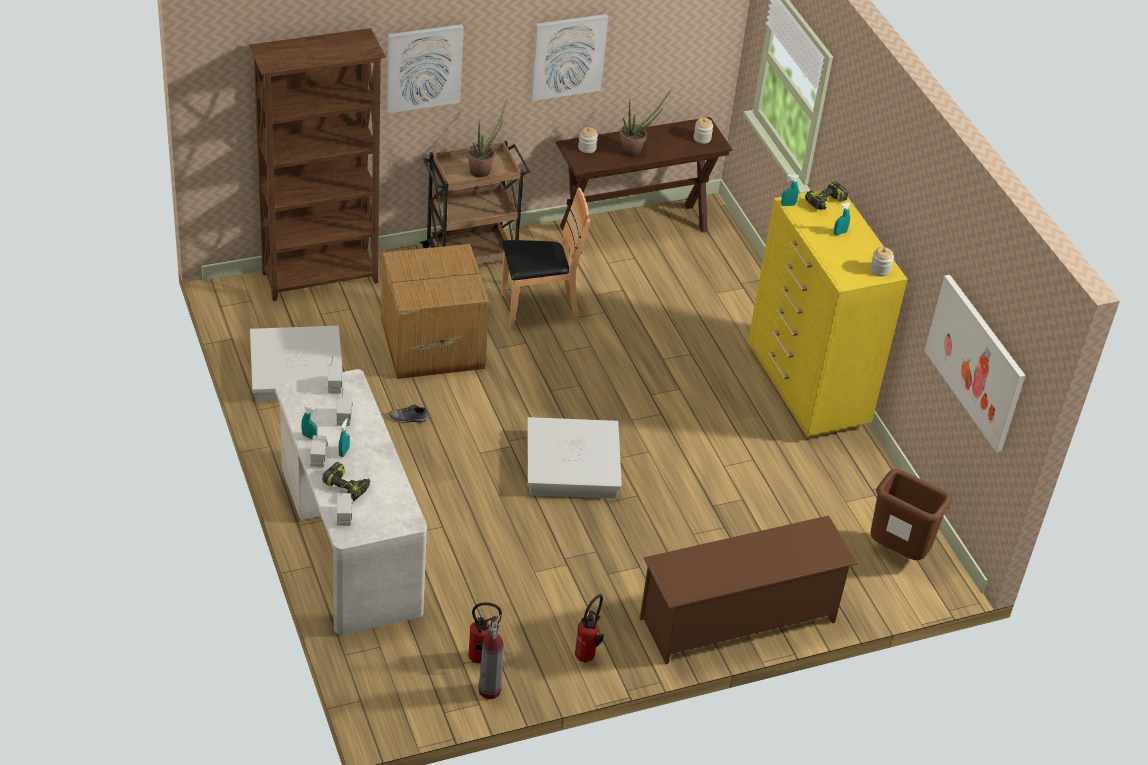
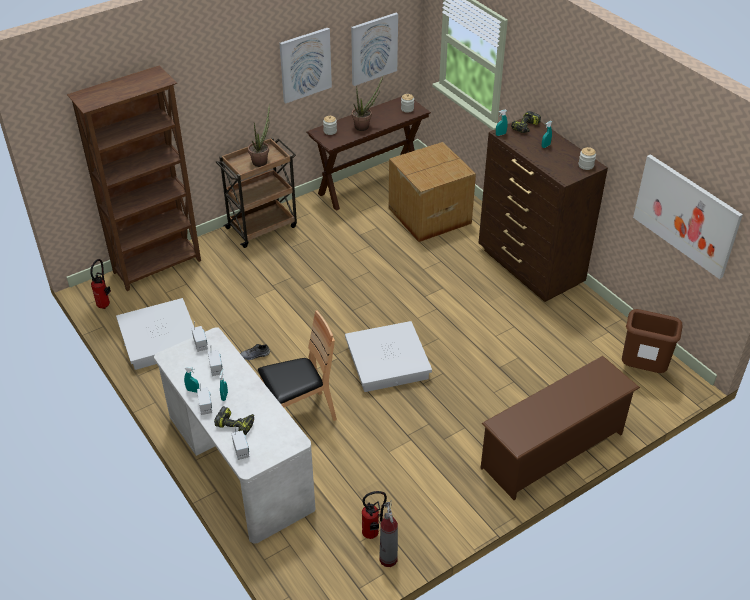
camera: 10 degrees left, 0 degrees up
cardboard box [381,244,489,379] -> cardboard box moved to [389,142,476,242]
picture [387,24,464,113] -> picture moved to [351,13,398,86]
brown chair [501,187,590,330] -> brown chair moved to [258,310,337,421]
fire extinguisher [575,594,604,663] -> fire extinguisher moved to [90,259,111,309]
yellow dresser [748,189,907,438] -> brown dresser [479,118,608,302]

